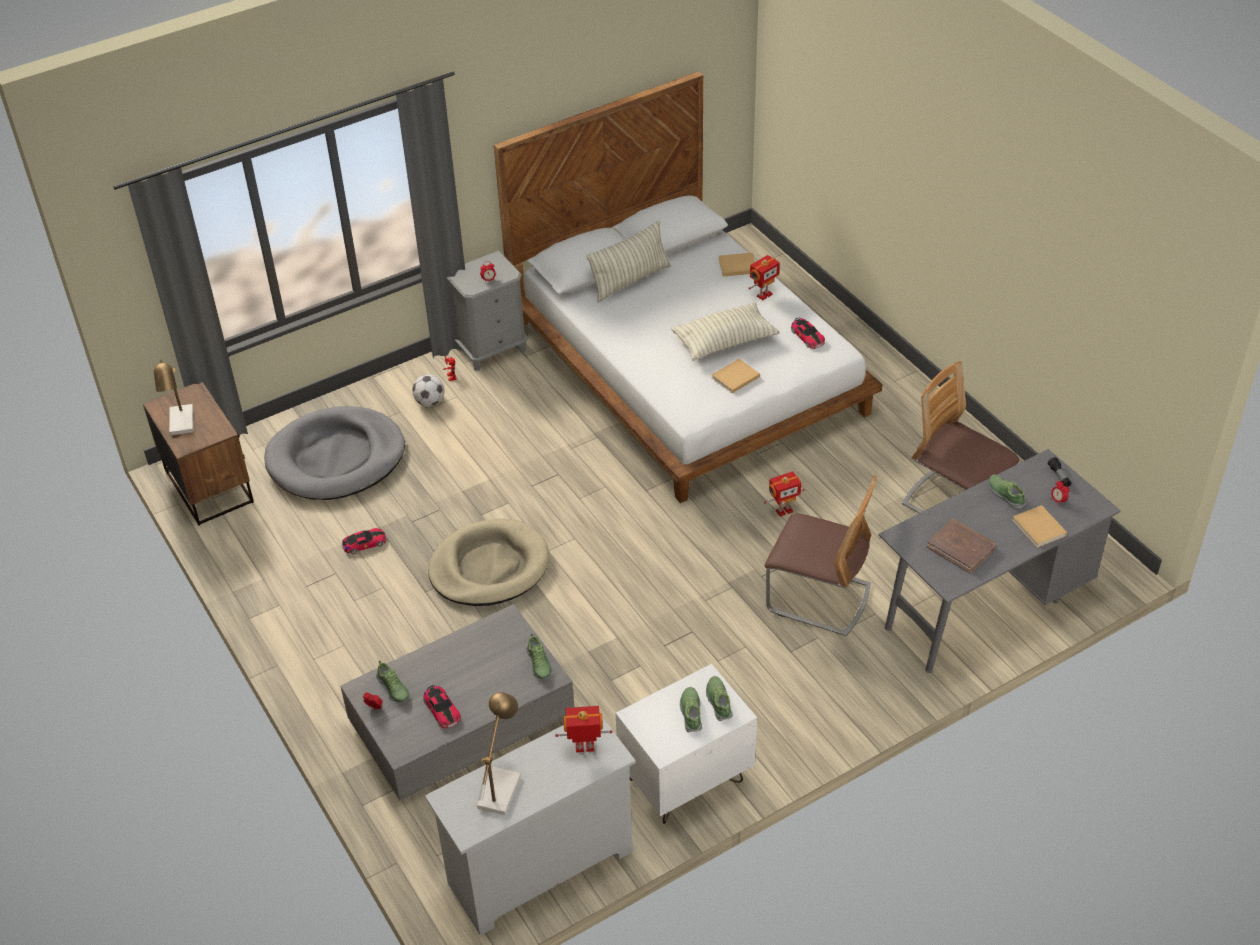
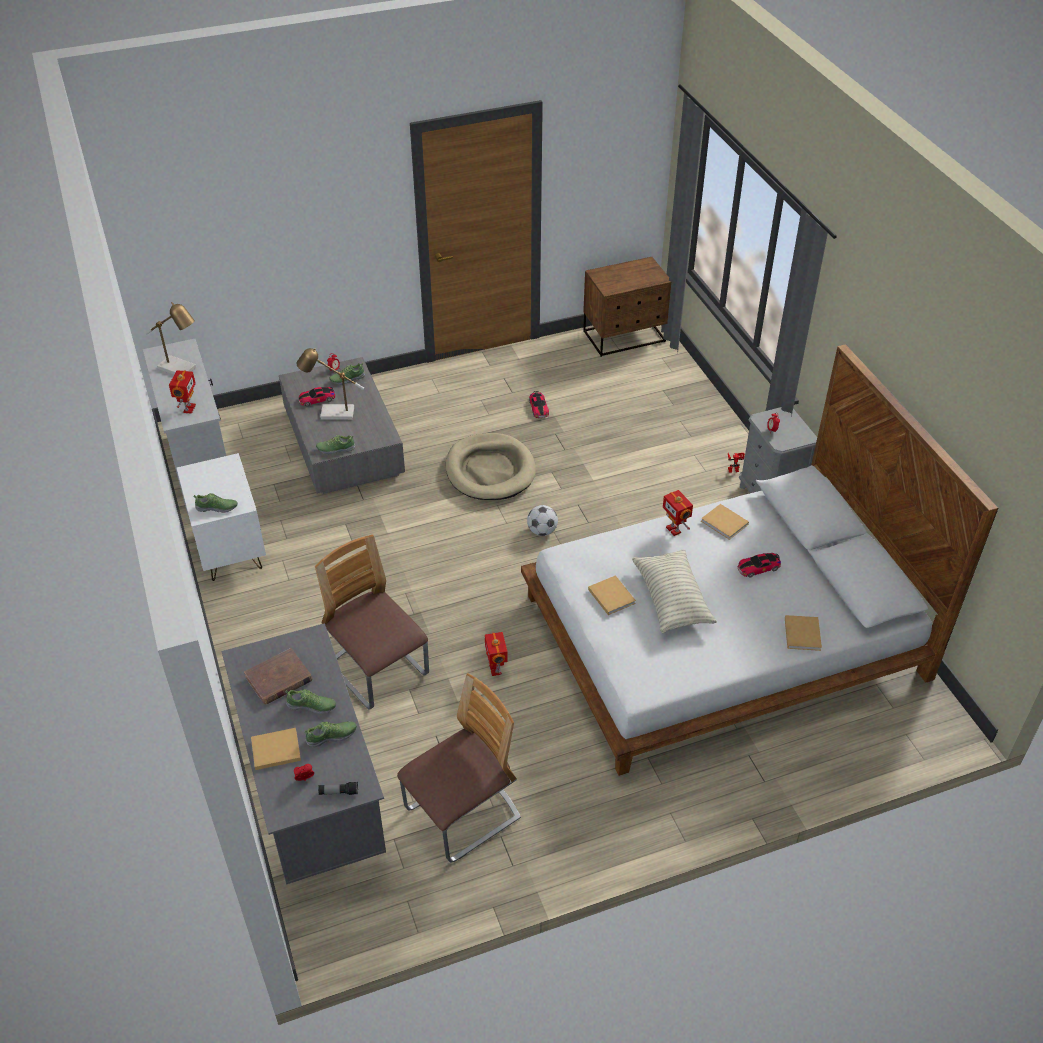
camera: 100 degrees right, 0 degrees up
table lamp [154,359,194,435] -> table lamp moved to [296,348,364,420]
grey dog bed [264,406,405,500] -> none
football [412,374,445,407] -> football moved to [527,505,558,536]
pillow [586,220,671,302] -> none
shoe [680,687,702,732] -> shoe moved to [285,689,336,714]
toy robot [748,255,780,300] -> toy robot moved to [663,490,693,536]
chair [765,475,877,636] -> chair turned 105 degrees clockwise [315,535,429,710]
toy car [791,318,825,349] -> toy car moved to [738,553,781,578]
none -> beige book [701,504,749,540]

